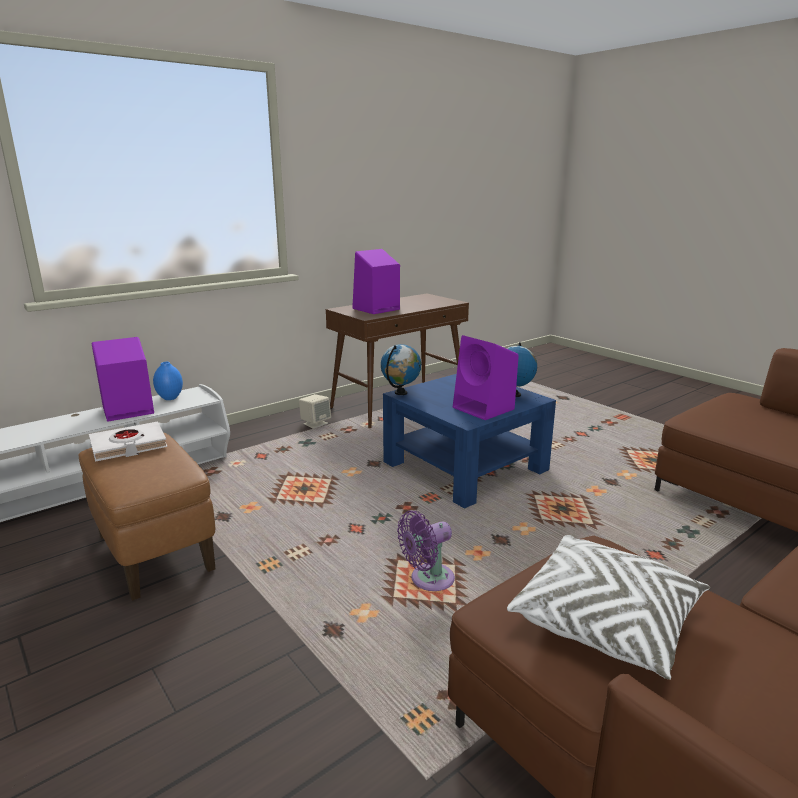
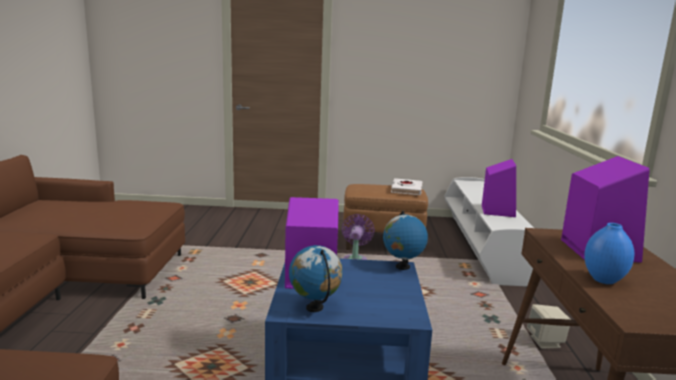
camera: 130 degrees right, 5 degrees down
blue vase [153,362,183,400] -> blue vase moved to [584,223,635,284]
purple fan [397,511,455,591] -> purple fan moved to [342,214,375,260]
white pillow [507,535,710,680] -> none

